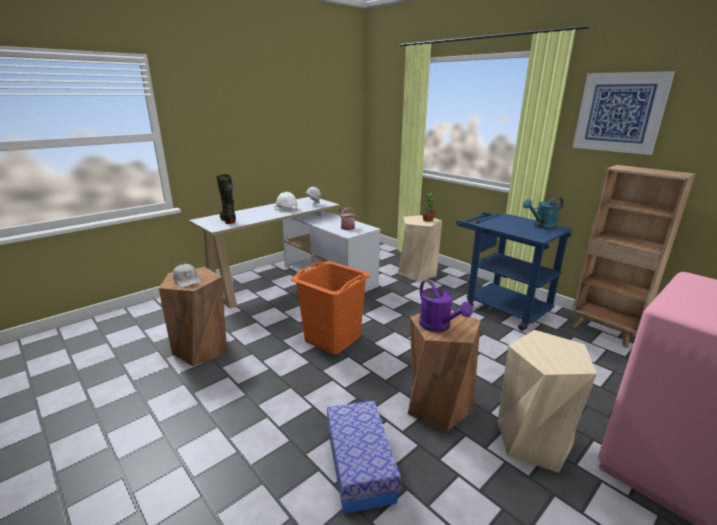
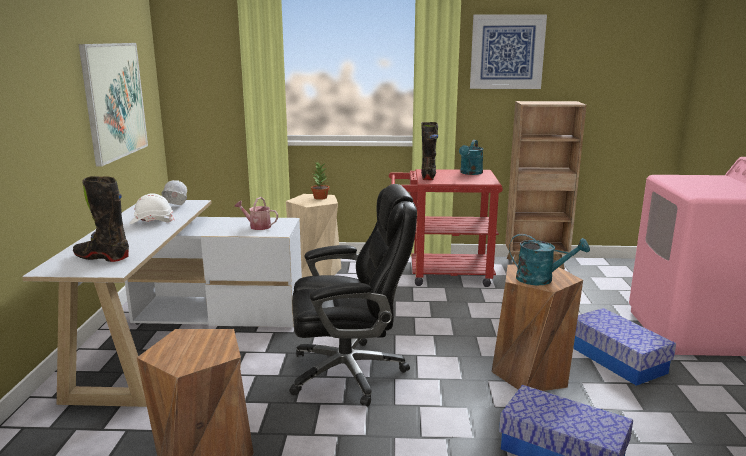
camera: 45 degrees left, 5 degrees down
white cap [173,264,201,288] -> none
orange laundry basket [291,261,371,355] -> black office chair [289,184,417,407]
purple watering can [419,280,473,332] -> turquoise watering can [509,234,590,285]
blue cart [456,212,572,331] -> red cart [389,169,503,287]
beige stool [498,330,597,473] -> storage box [573,308,676,386]
none -> picture [78,43,148,167]
none -> black boot [421,122,438,180]

